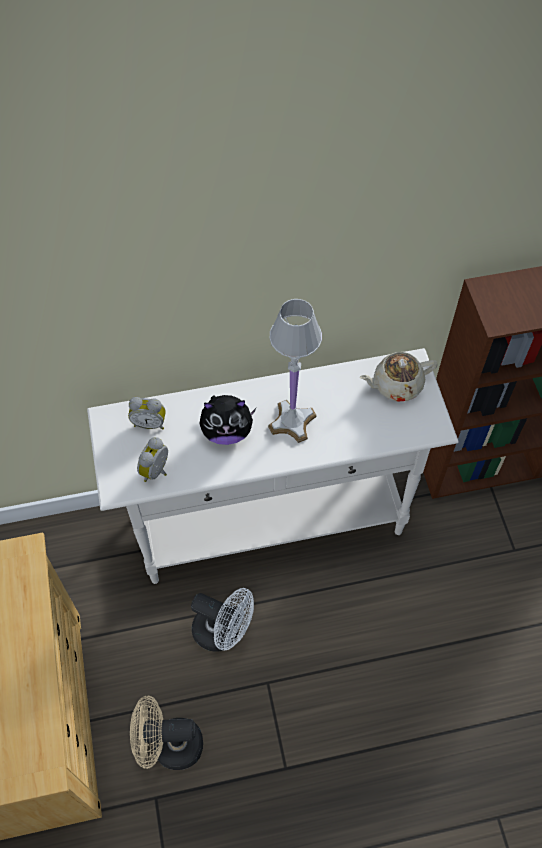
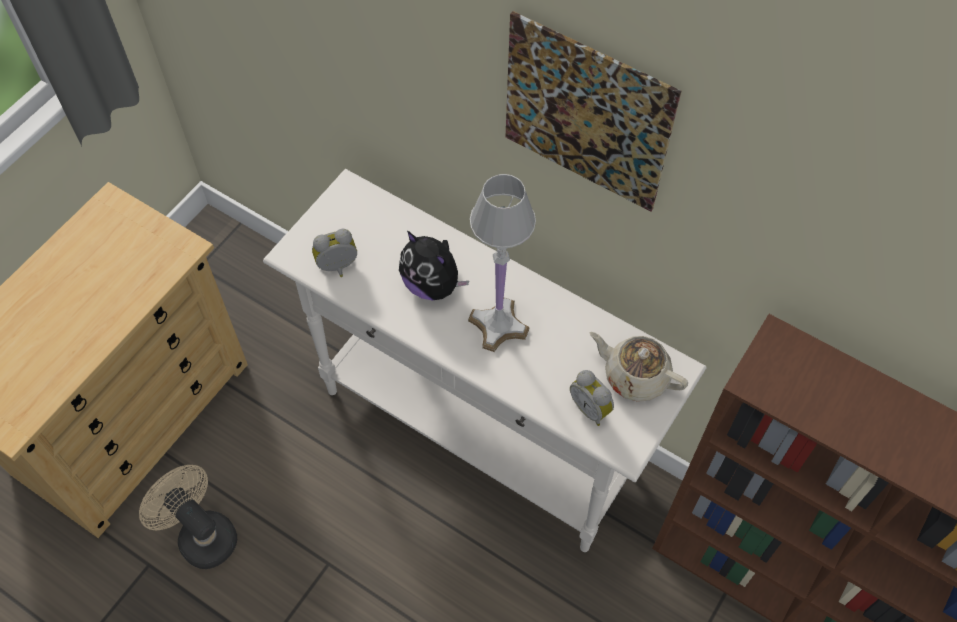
camera: 45 degrees right, 0 degrees up
alarm clock [128,397,166,430] -> alarm clock moved to [570,370,614,426]
white fan [191,588,254,652] -> none
none -> picture [505,11,681,211]

